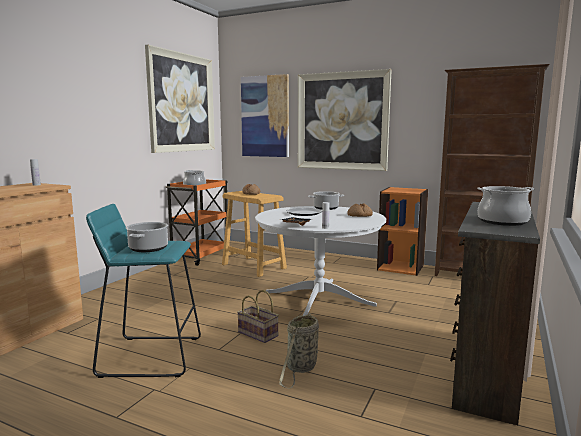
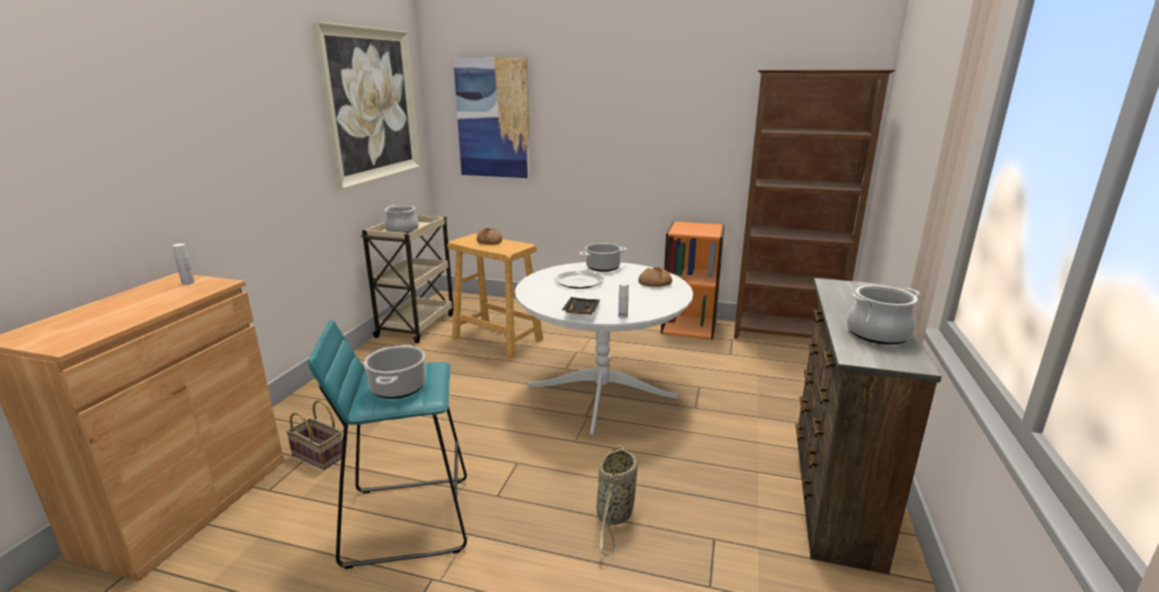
camera: 10 degrees left, 10 degrees up
orange cart [165,179,228,266] -> beige cart [361,215,454,343]
basket [237,290,279,343] -> basket moved to [286,400,343,470]
picture [298,69,392,171] -> none

